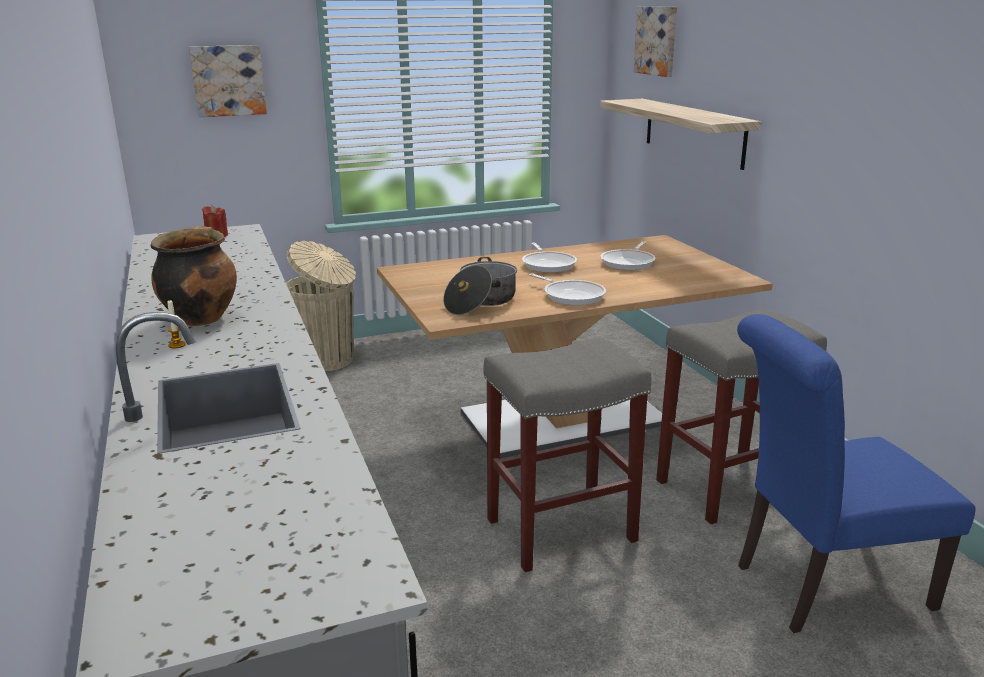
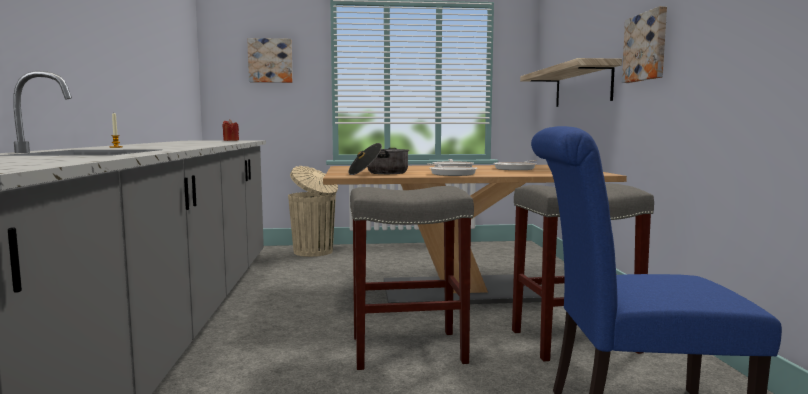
camera: 15 degrees right, 15 degrees down
cooking pot [151,226,237,326] -> none
picture [634,7,677,77] -> picture moved to [622,6,667,83]

